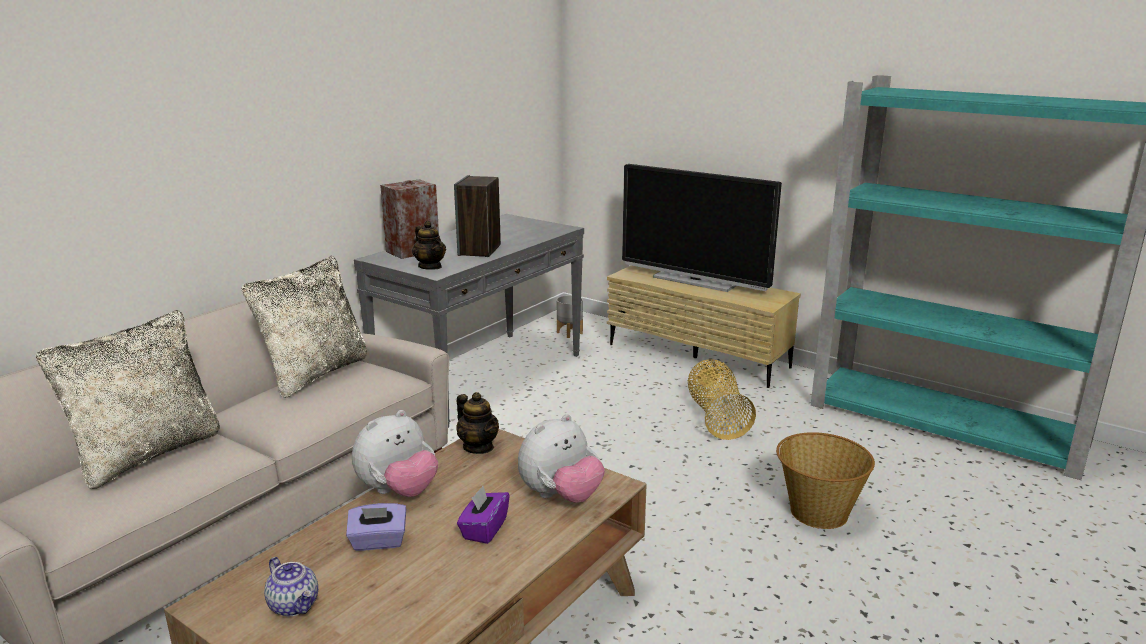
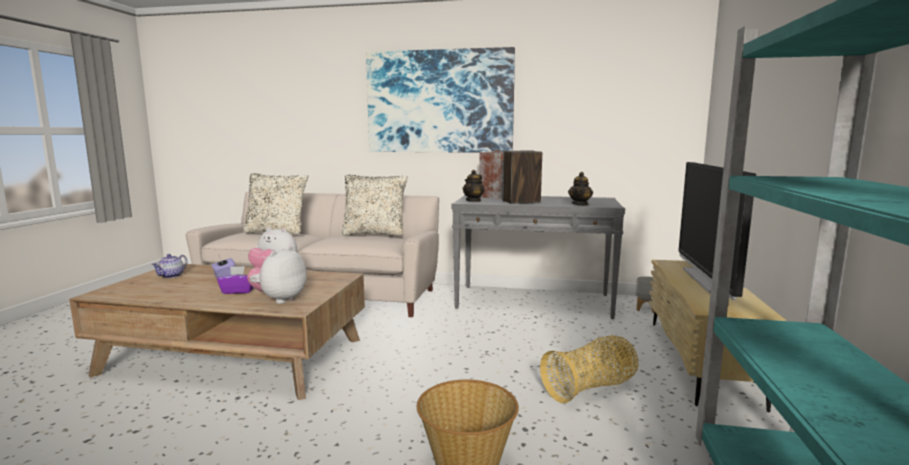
camera: 65 degrees right, 10 degrees down
teapot [456,392,499,454] -> teapot moved to [568,172,593,206]
plush toy [518,414,605,503] -> plush toy turned 90 degrees clockwise [247,246,307,304]
none -> picture [366,47,515,153]

